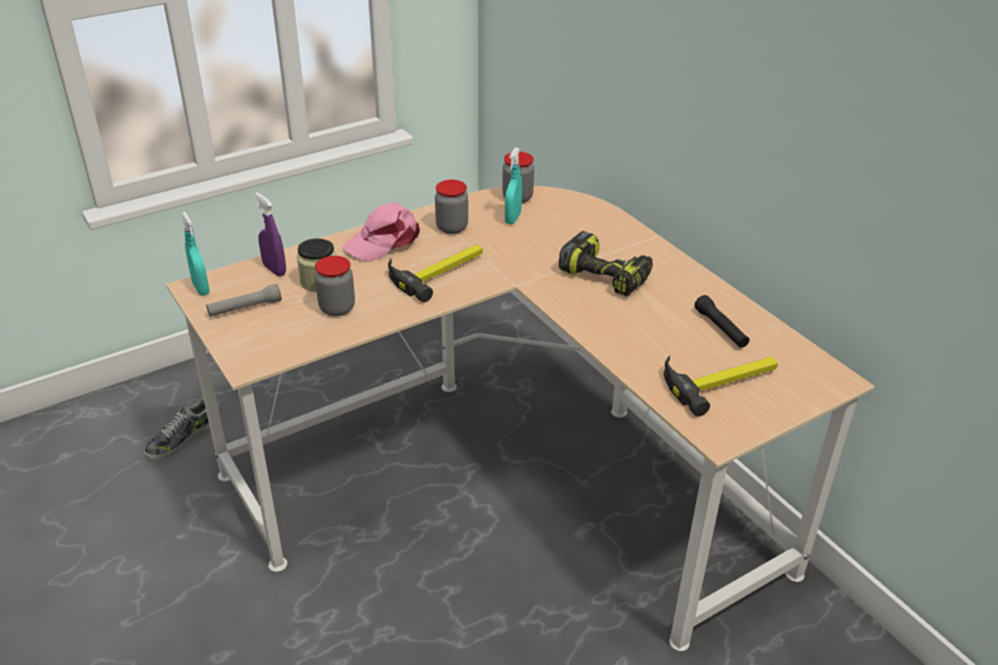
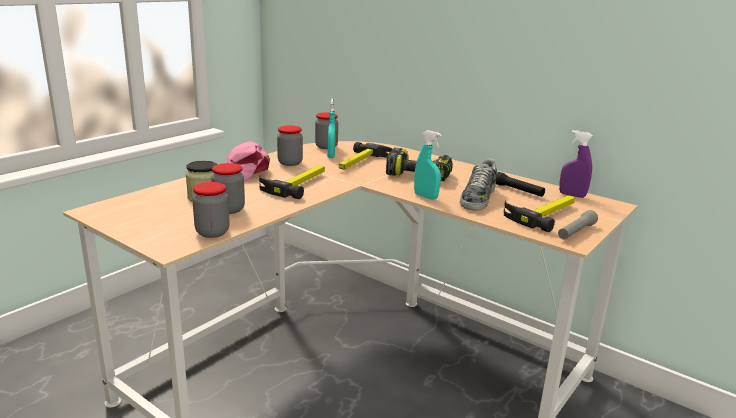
camera: 20 degrees left, 15 degrees down
shoe [144,397,210,461] -> shoe moved to [460,159,497,210]
turquoise spray bottle [181,212,210,295] -> turquoise spray bottle moved to [414,130,442,200]
grey flashlight [206,284,282,317] -> grey flashlight moved to [558,210,598,239]
purple spray bottle [255,192,286,276] -> purple spray bottle moved to [559,130,593,198]
none -> jar [192,182,230,238]
none -> hammer [339,142,392,170]

